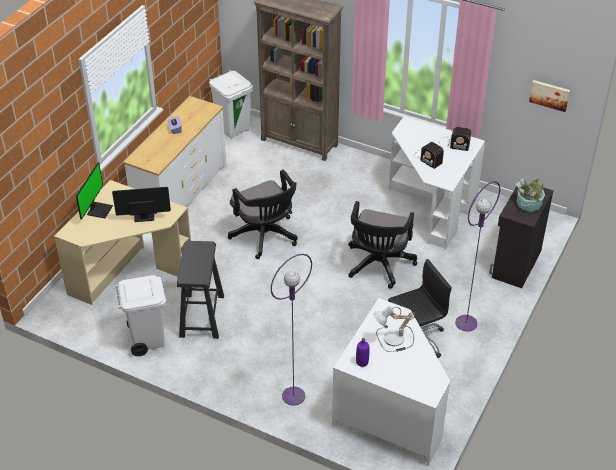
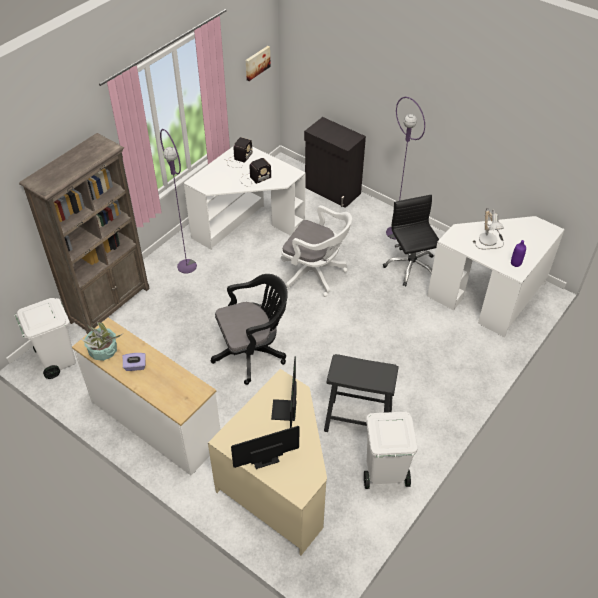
camera: 80 degrees left, 5 degrees up
monitor [76,162,113,219] -> monitor turned 45 degrees counterclockwise [231,426,299,469]
purple floor lamp [271,254,312,406] -> purple floor lamp moved to [160,129,197,273]
black office chair [348,201,417,289] -> white office chair [281,205,352,297]
potted plant [516,178,545,212] -> potted plant moved to [82,322,124,361]

